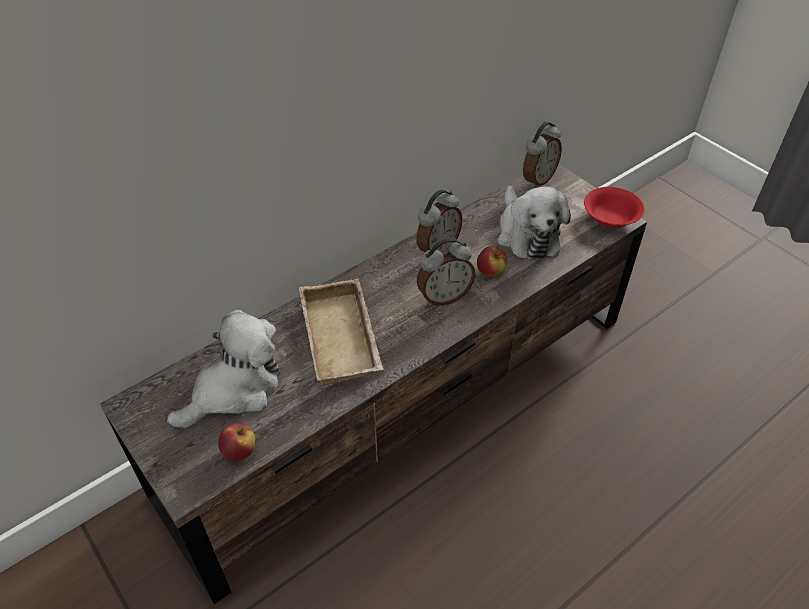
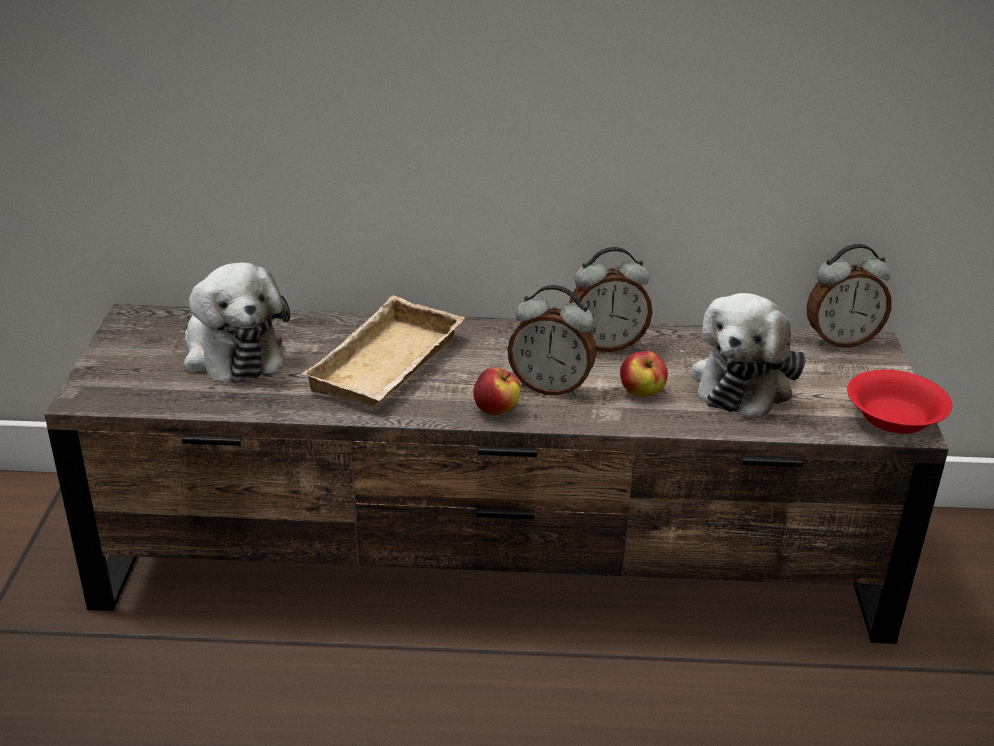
camera: 40 degrees right, 15 degrees down
plush toy [167,310,280,428] -> plush toy turned 60 degrees clockwise [184,263,290,383]
apple [218,423,255,461] -> apple moved to [473,367,521,416]

